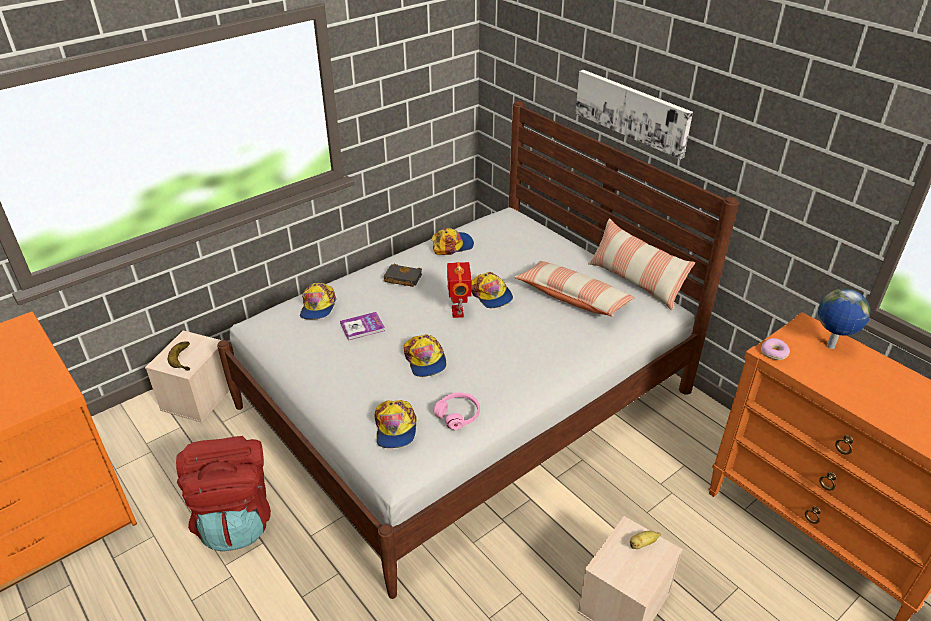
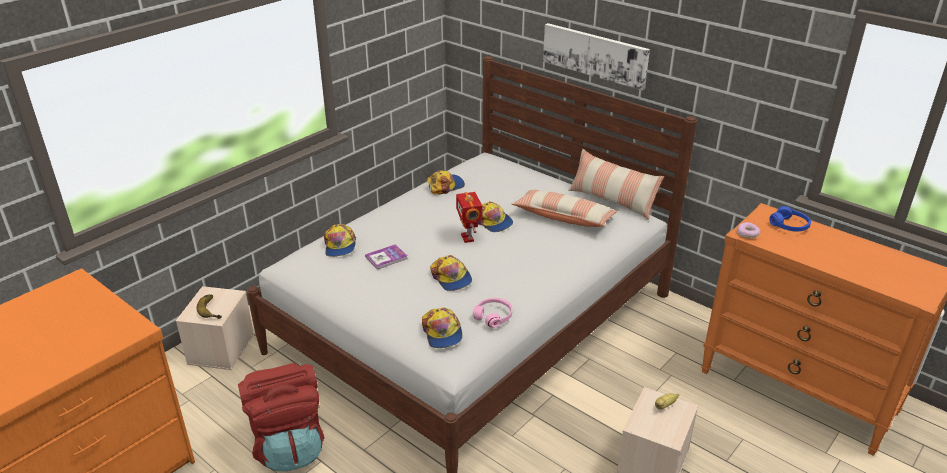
camera: 10 degrees left, 5 degrees down
black book [384,264,422,287] -> none
globe [818,288,870,349] -> blue headphones [769,206,811,231]

